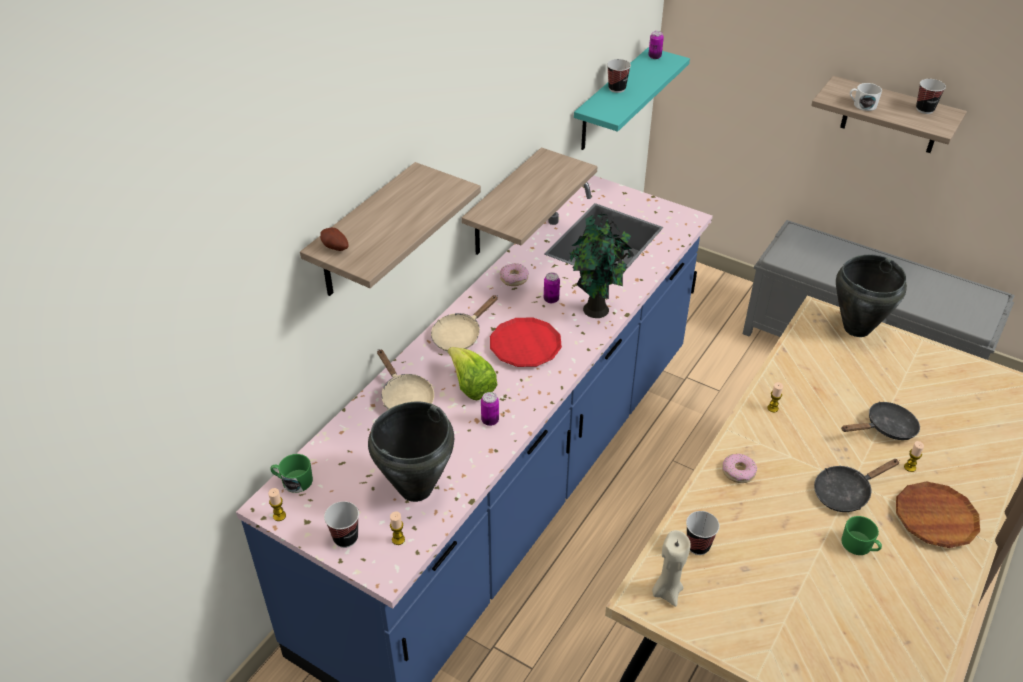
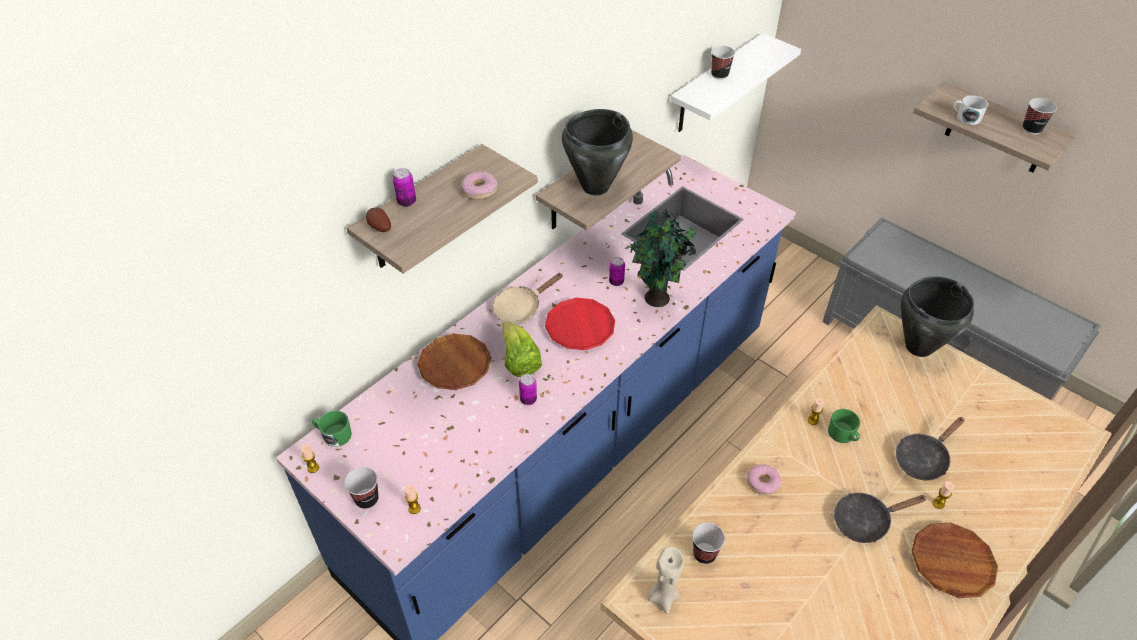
camera: 10 degrees right, 5 degrees up
black cooking pot [368,401,454,502] -> black cooking pot moved to [562,109,633,195]
beige frying pan [377,349,434,409] -> brown plate [417,333,491,390]
donut [500,263,529,286] -> donut moved to [461,171,497,200]
turquoise shelf [574,47,690,150] -> white shelf [671,33,801,132]
can [648,31,664,59] -> can moved to [393,168,416,207]
black frying pan [841,402,920,440] -> black frying pan turned 150 degrees clockwise [896,417,964,480]
green mug [841,516,882,555] -> green mug moved to [828,409,860,443]

